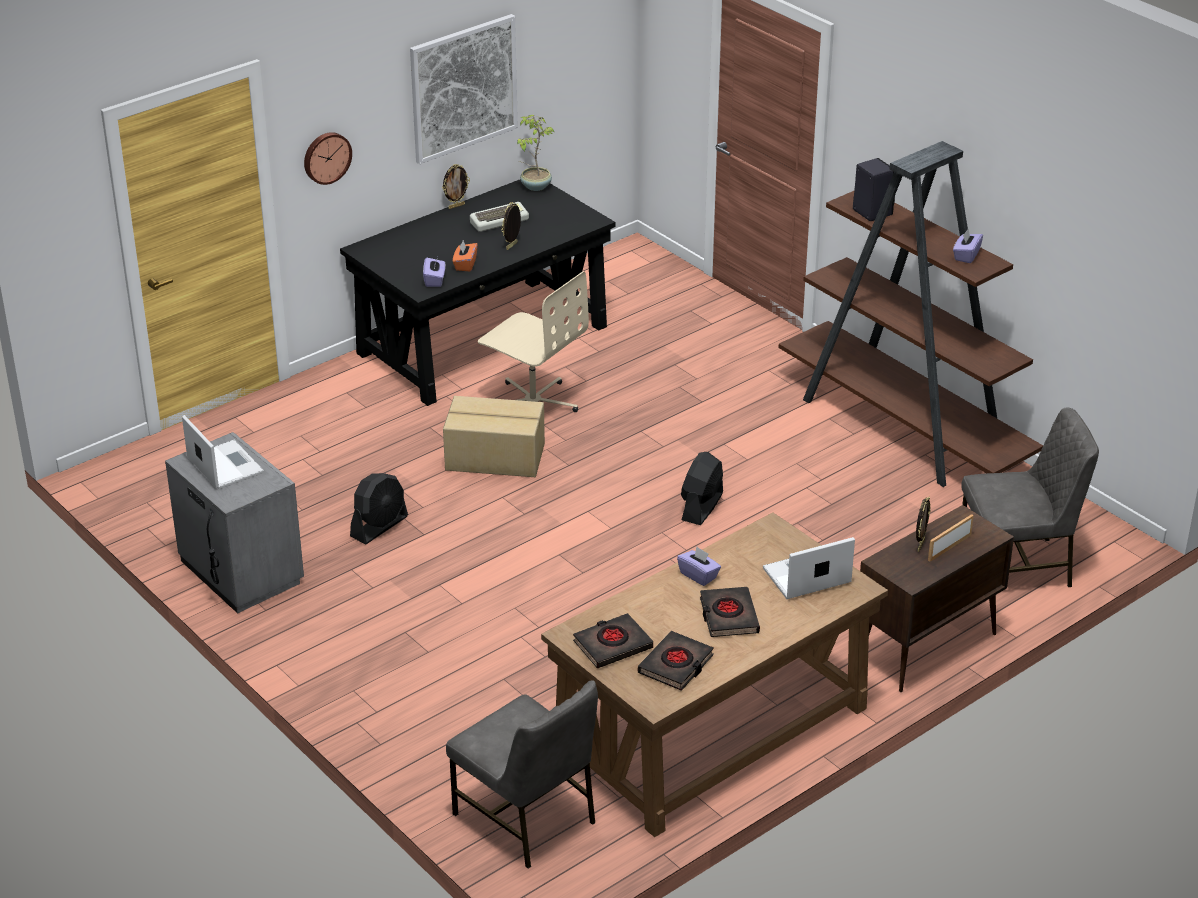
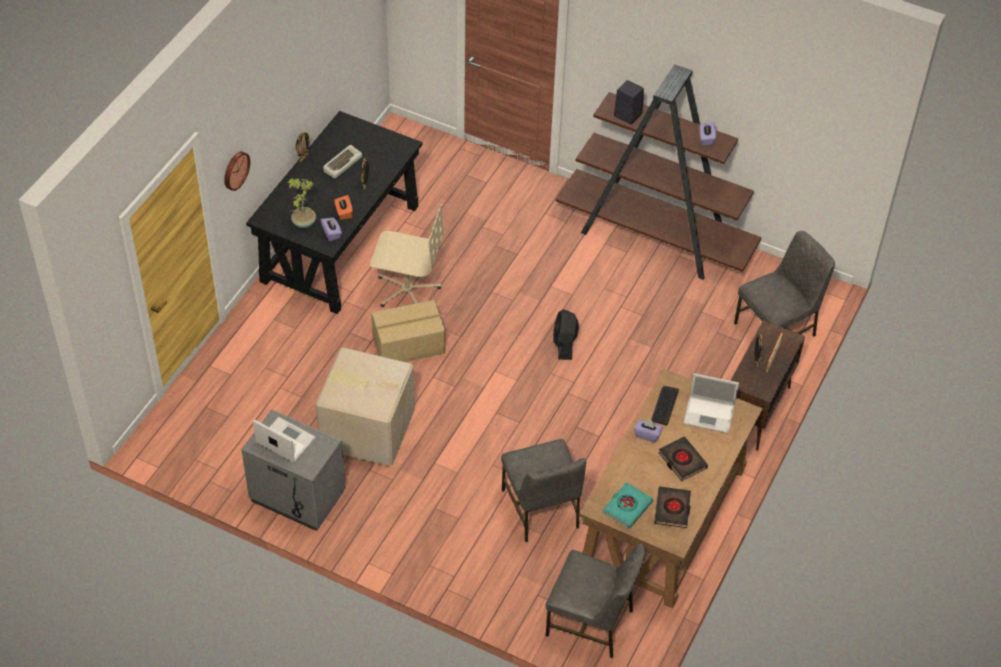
camera: 25 degrees left, 15 degrees up
black fan [350,473,408,544] -> cardboard box [316,347,415,466]
picture [410,14,518,164] -> none
potted plant [517,115,555,191] -> potted plant moved to [288,178,316,228]
black book [573,613,653,668] -> turquoise book [602,482,653,529]
laptop [763,537,855,599] -> laptop turned 120 degrees counterclockwise [683,373,739,433]
none -> grey chair [501,439,586,542]
none -> keyboard [651,386,679,426]

